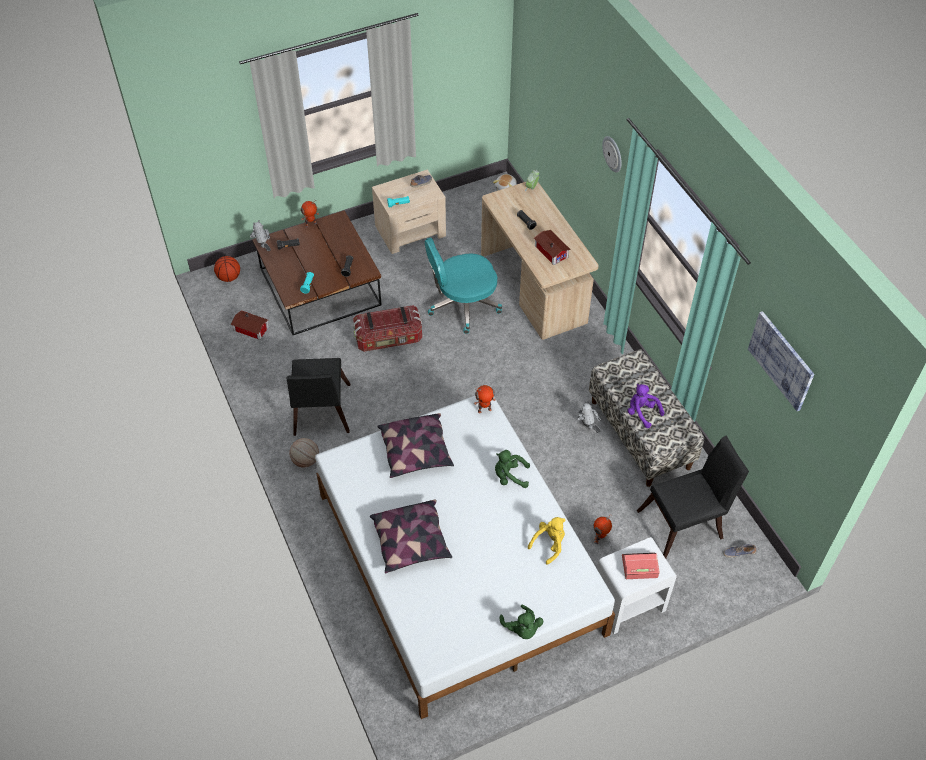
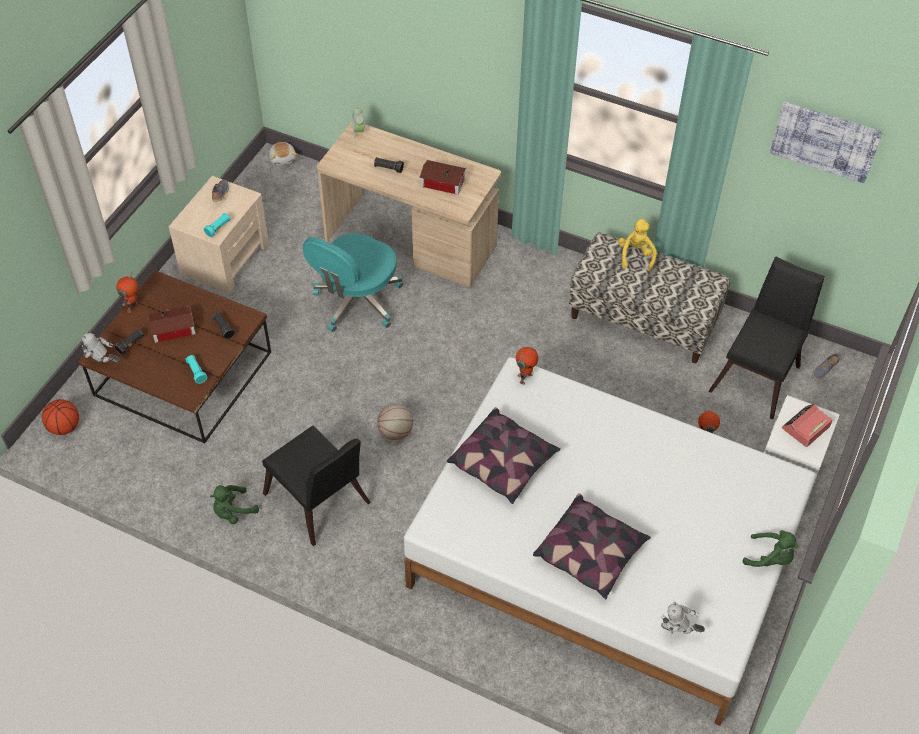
camera: 40 degrees left, 0 degrees up
toy house [231,310,269,340] -> toy house moved to [148,306,196,343]
basketball [289,438,319,468] -> basketball moved to [377,404,413,440]
storage box [353,305,422,352] -> none
green plush toy [495,450,530,488] -> green plush toy moved to [210,485,259,524]
yellow plush toy [528,517,565,565] -> yellow plush toy moved to [618,219,657,271]
toy robot [578,402,601,433] -> toy robot moved to [661,602,705,634]
wall clock [602,136,622,173] -> none
purple plush toy [628,384,664,428] -> none

